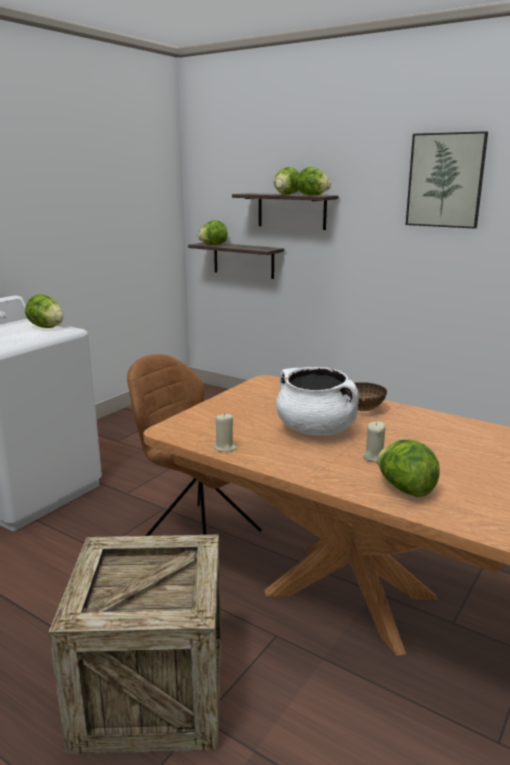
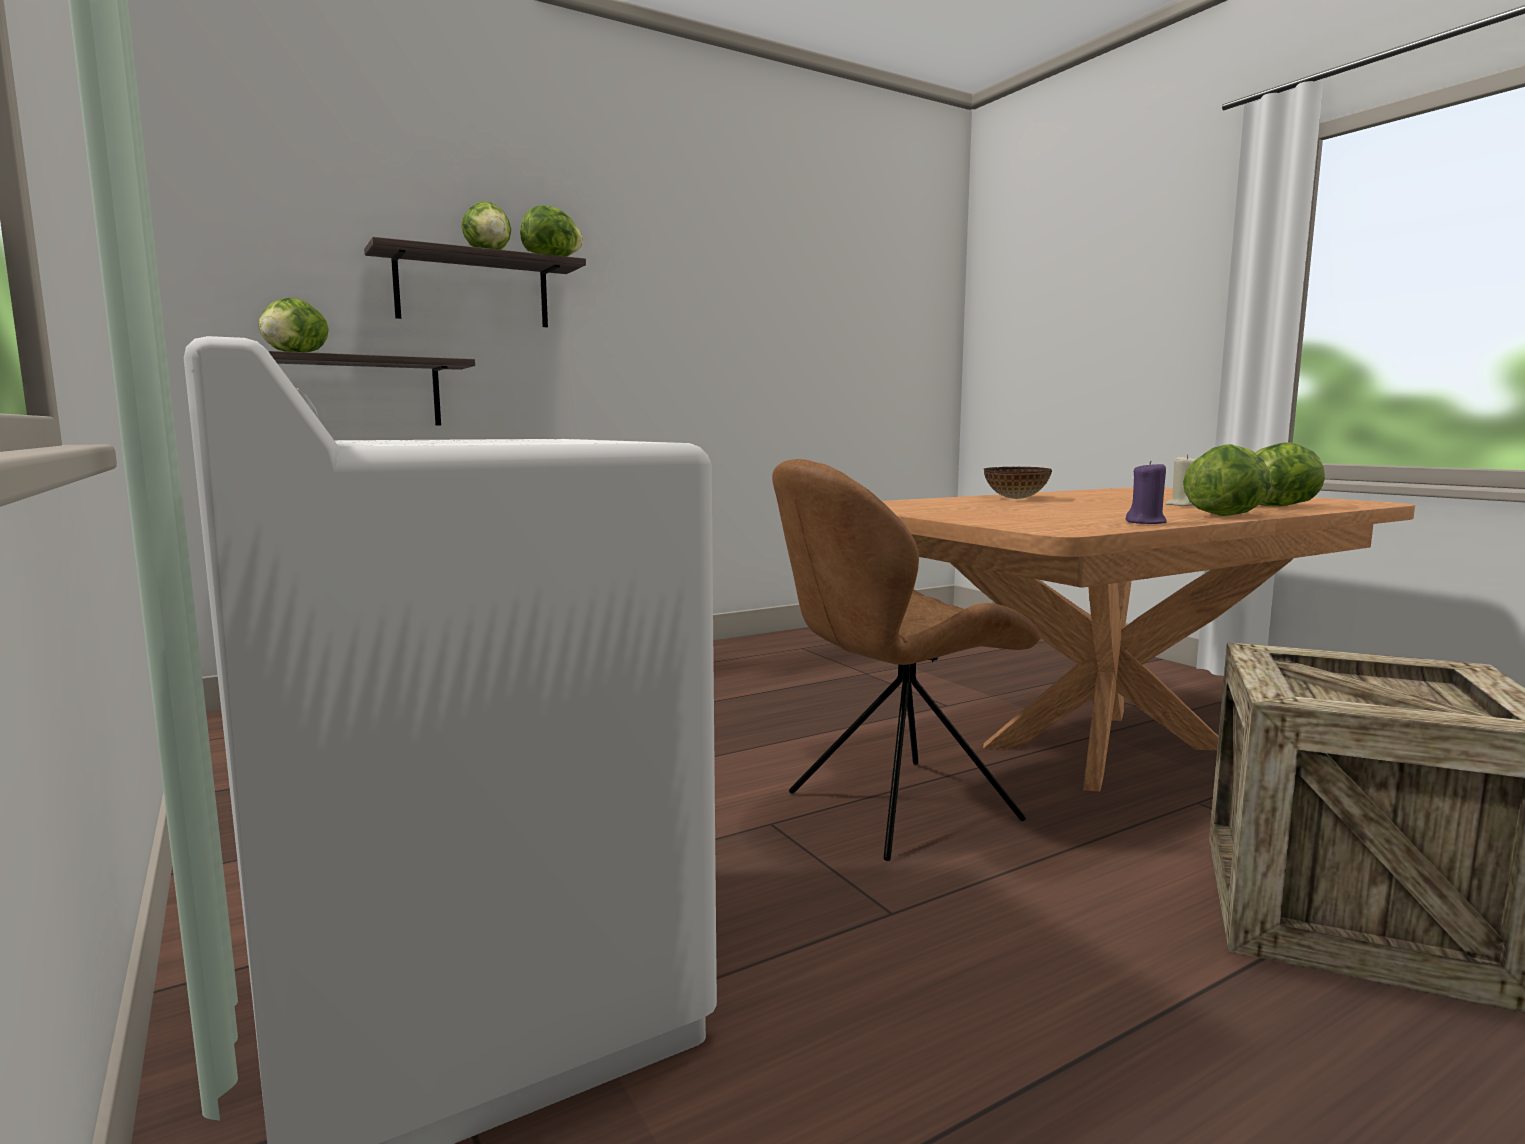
camera: 65 degrees left, 10 degrees down
lettuce [25,294,64,328] -> lettuce moved to [1183,444,1272,516]
beige candle [214,413,237,452] -> purple candle [1126,461,1167,524]
white cooking pot [276,367,359,436] -> none
picture [406,131,488,229] -> none

